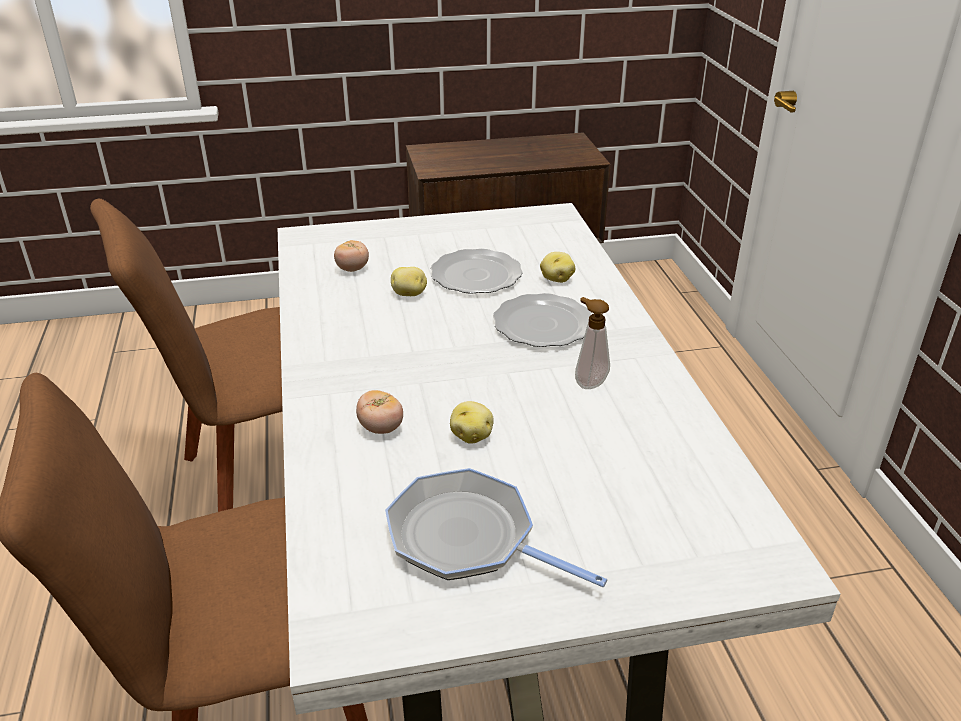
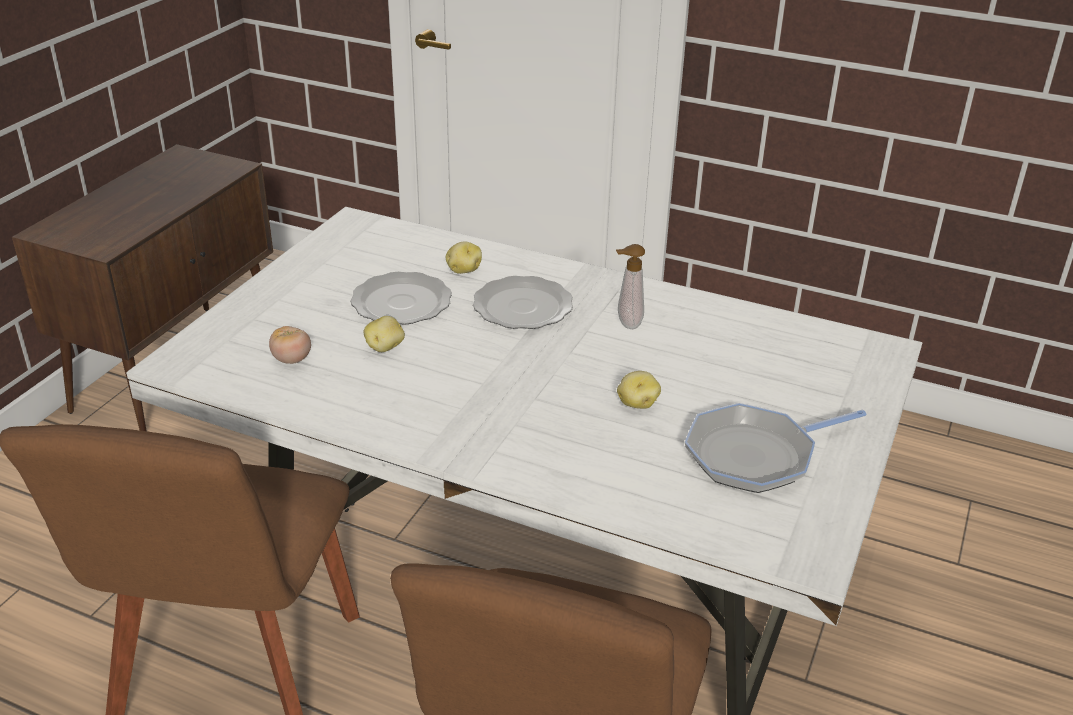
camera: 55 degrees left, 0 degrees up
tomato [356,390,403,434] -> none

